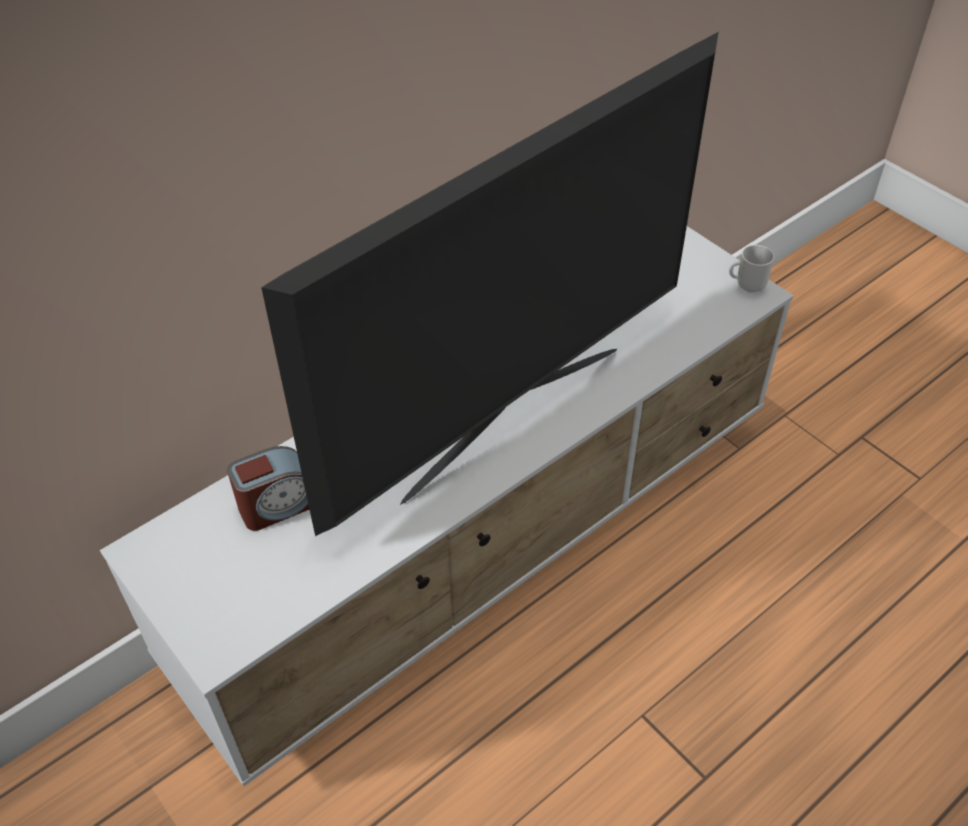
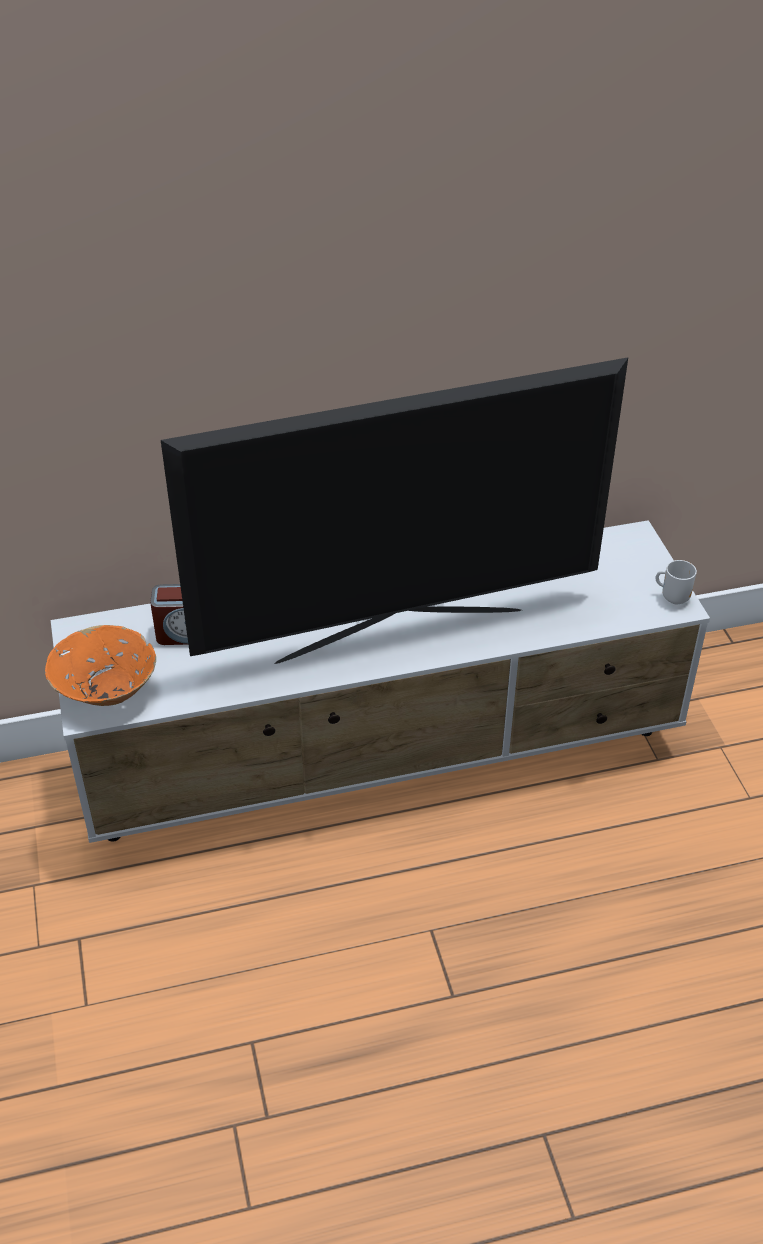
camera: 25 degrees right, 5 degrees down
none -> orange bowl [45,625,156,706]

